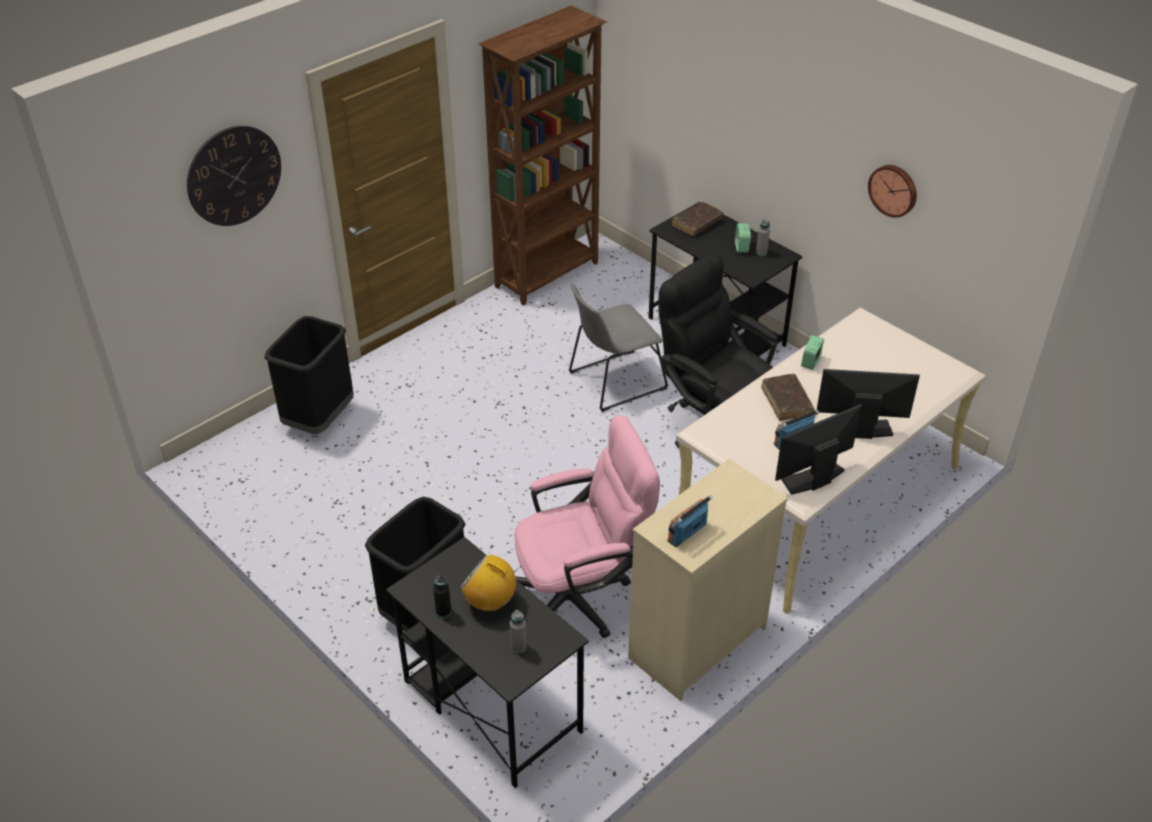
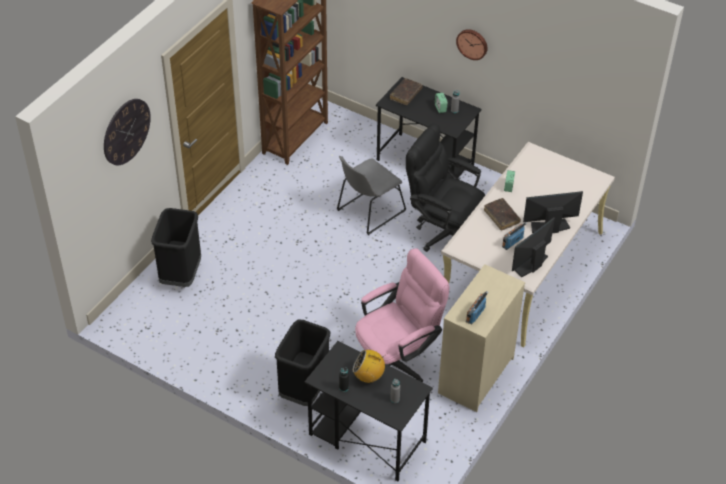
camera: 15 degrees left, 5 degrees up
wall clock [868,165,917,218] -> wall clock moved to [456,29,488,60]

